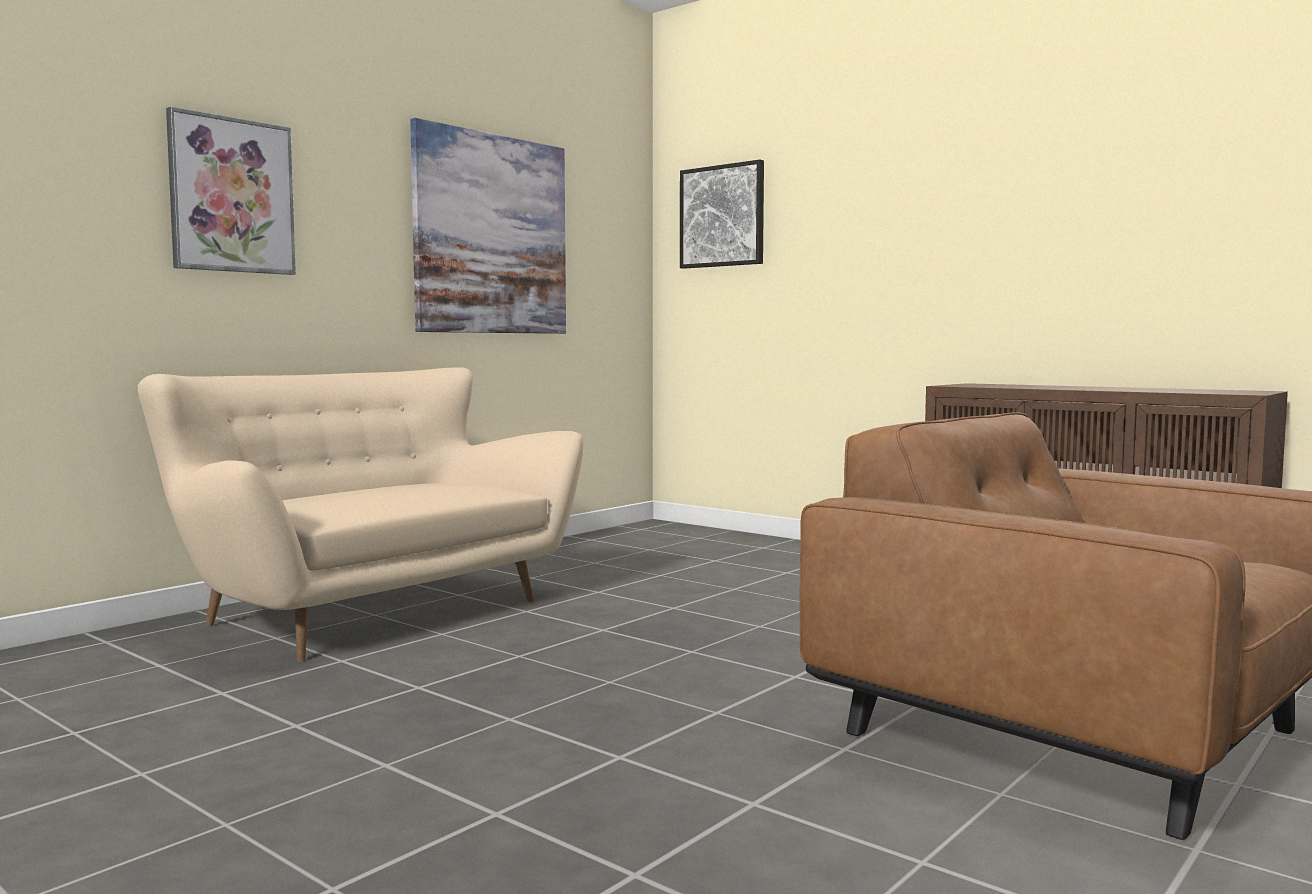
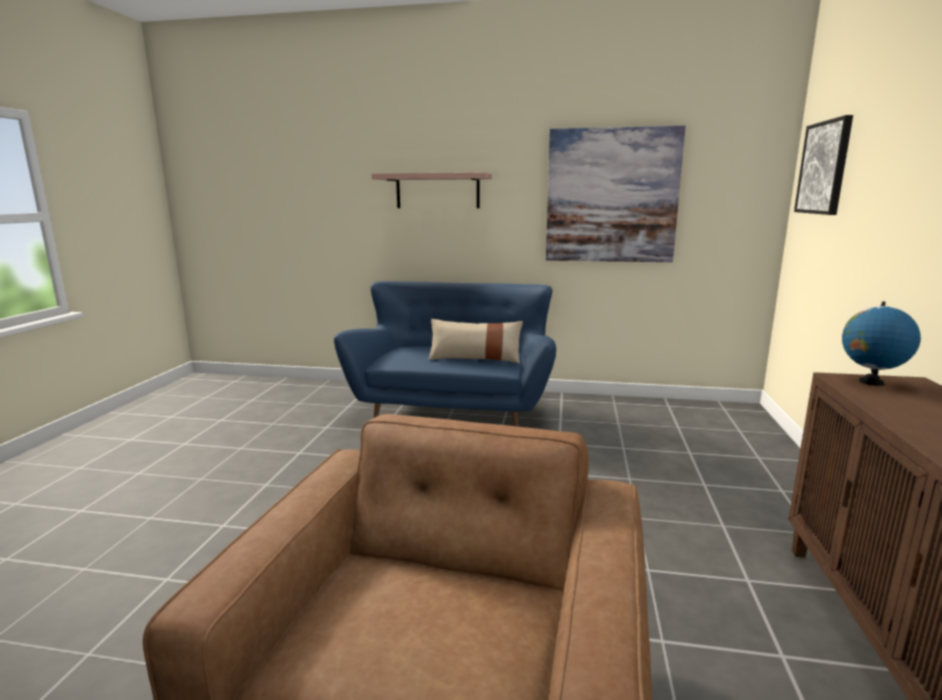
camera: 60 degrees right, 10 degrees up
beige sofa [138,367,583,662] -> blue sofa [334,281,556,427]
picture [166,107,296,275] -> shelf [372,172,492,208]
none -> beige pillow [428,319,523,364]
none -> globe [842,301,921,386]

